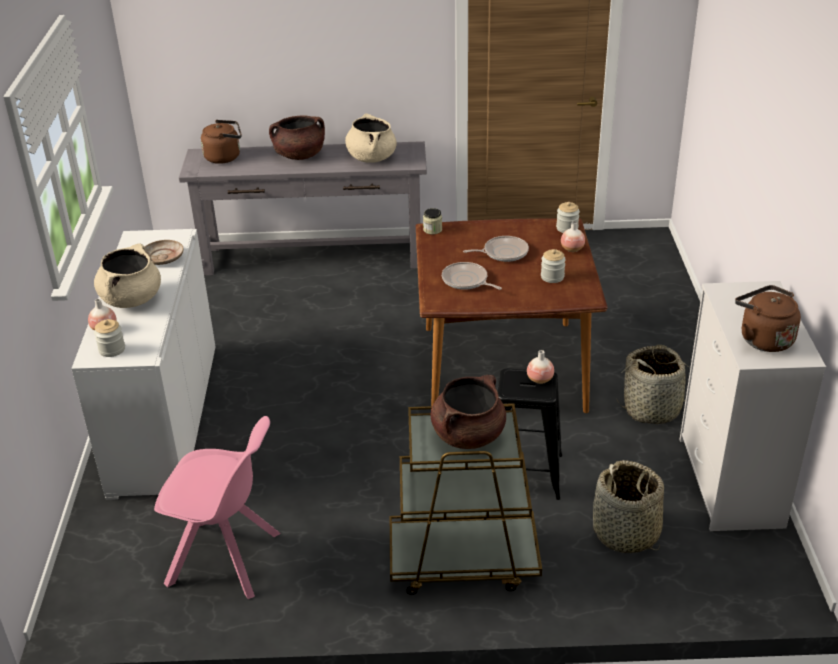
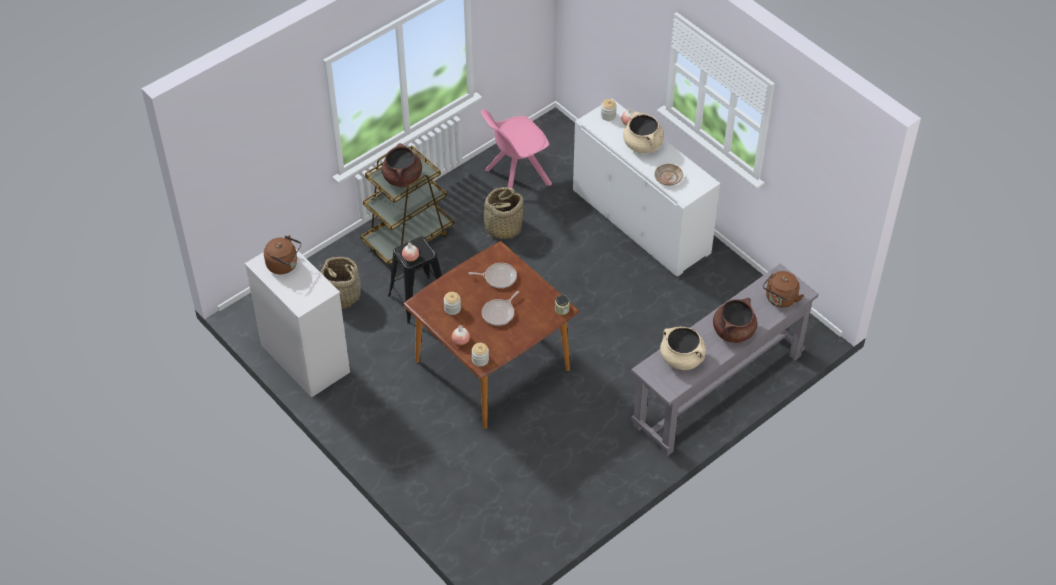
camera: 140 degrees right, 15 degrees up
basket [616,345,690,424] -> basket moved to [480,187,524,239]

